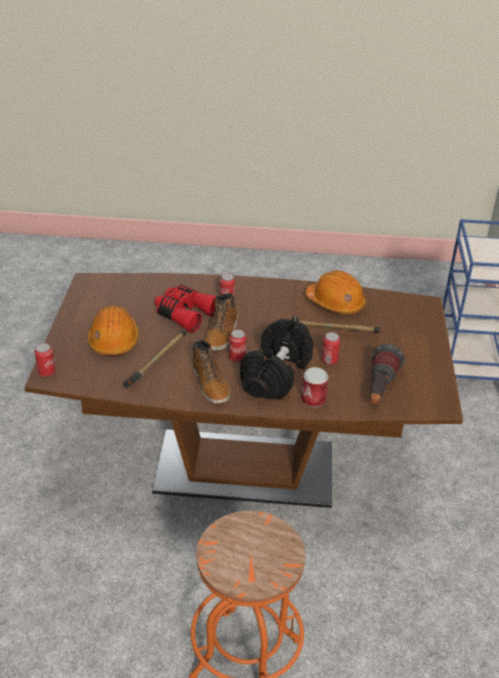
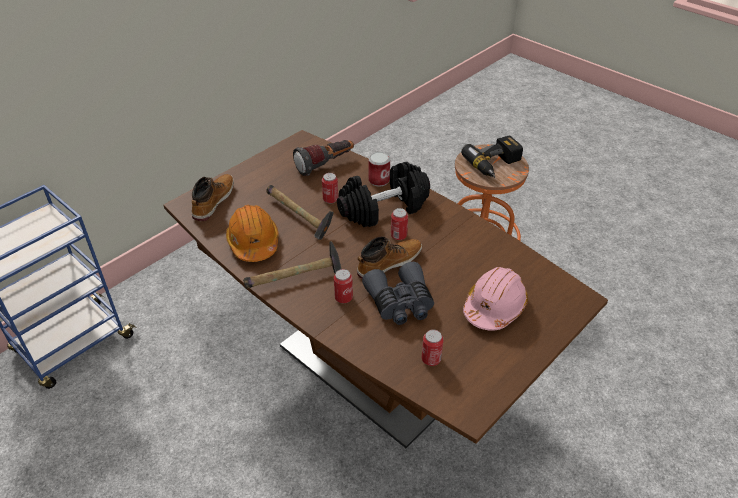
camera: 140 degrees left, 5 degrees up
can [35,343,55,377] -> can moved to [421,330,444,366]
orange hard hat [88,305,139,357] -> pink hard hat [463,267,528,331]
hammer [122,330,186,389] -> hammer moved to [243,241,341,289]
red binoculars [155,284,216,333] -> grey binoculars [362,262,434,325]
boot [192,340,230,404] -> boot moved to [191,174,234,221]
none -> power drill [461,135,523,177]

